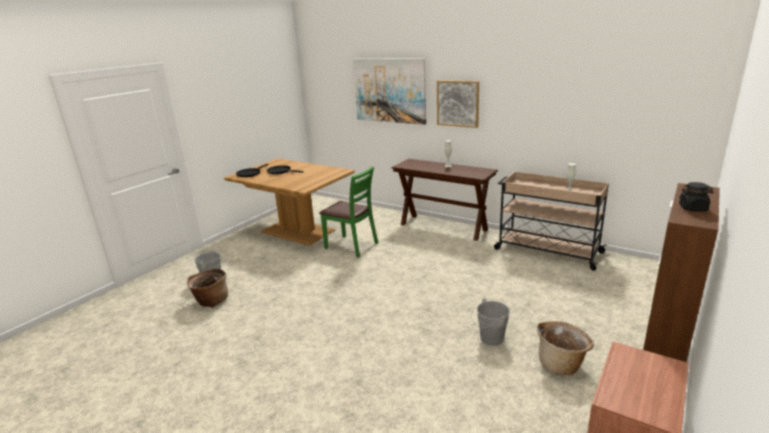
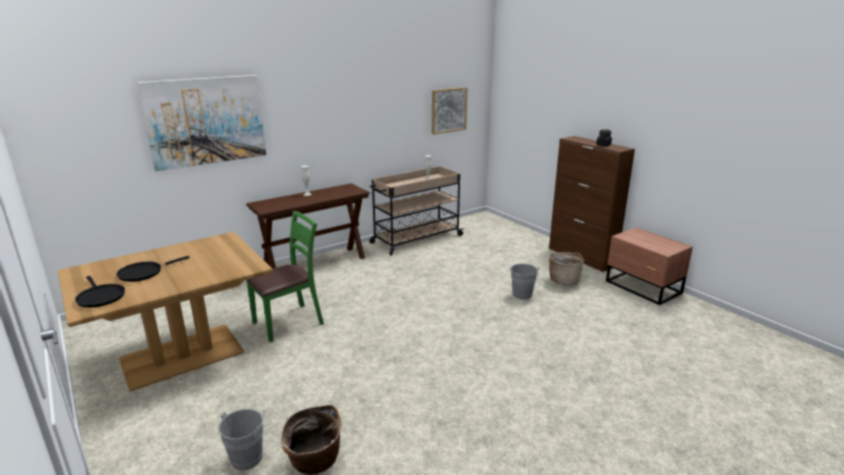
camera: 70 degrees left, 0 degrees up
picture [437,80,479,128] -> picture moved to [432,87,467,134]

